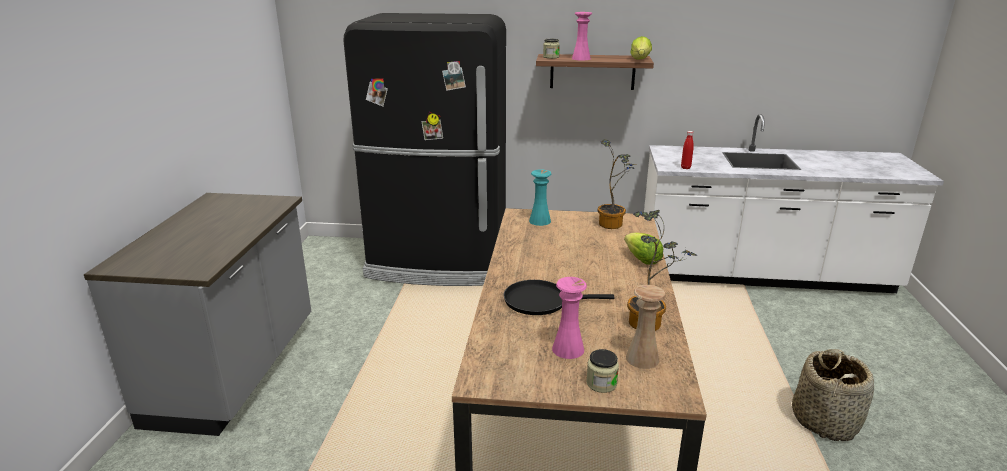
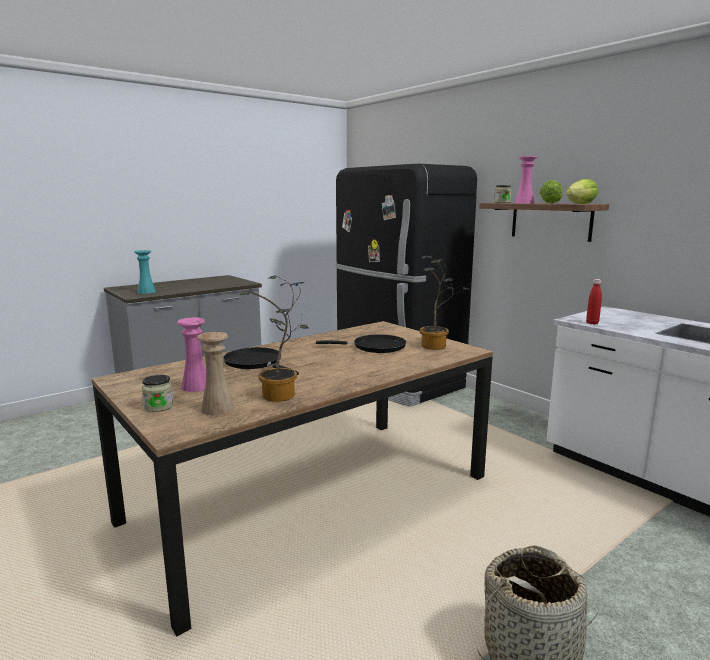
camera: 45 degrees right, 10 degrees down
turquoise vase [529,169,551,226] -> turquoise vase moved to [134,250,156,294]
lettuce [624,232,663,265] -> lettuce moved to [540,180,562,203]
none -> black frying pan [316,334,406,353]

